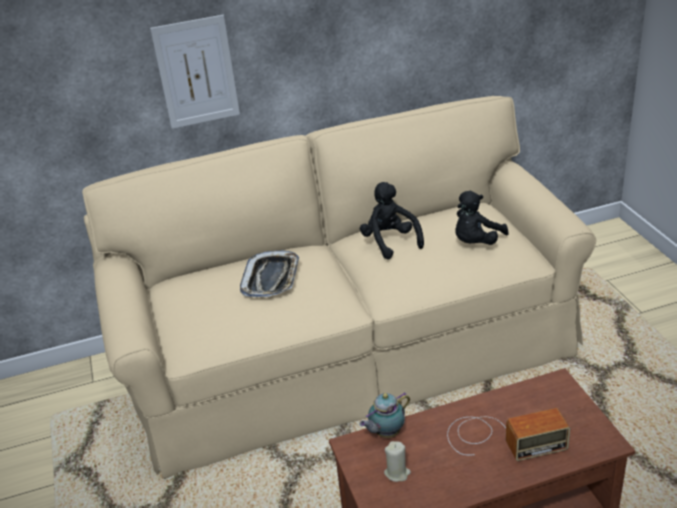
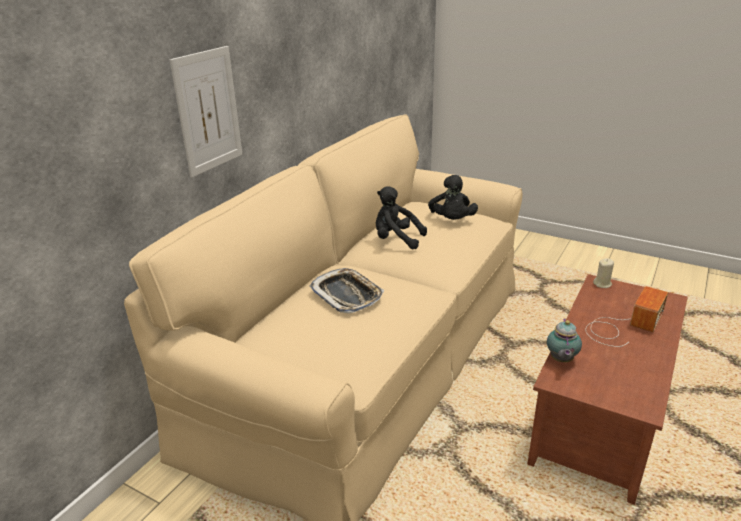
camera: 45 degrees left, 5 degrees down
beige candle [384,441,411,482] -> beige candle moved to [593,259,614,288]

